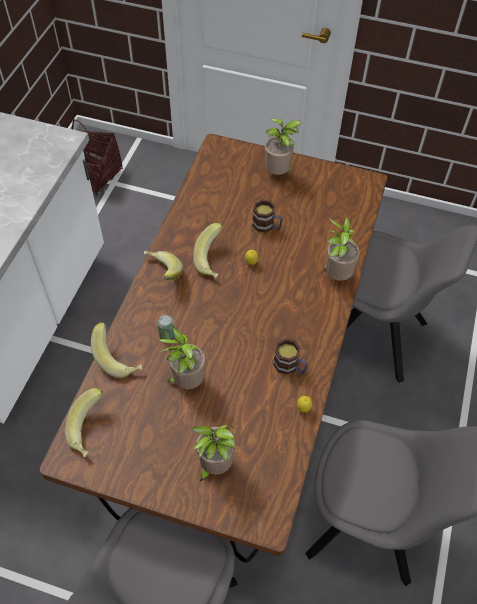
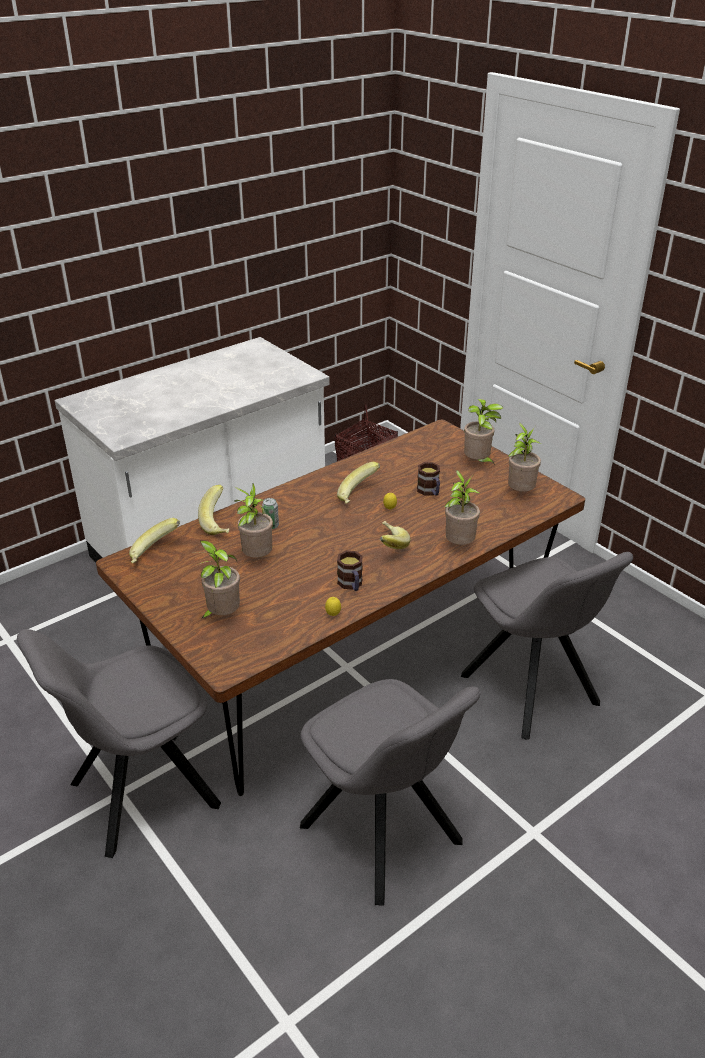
camera: 35 degrees right, 20 degrees down
banana [144,250,183,281] -> banana moved to [380,521,411,549]
none -> potted plant [508,423,541,492]

